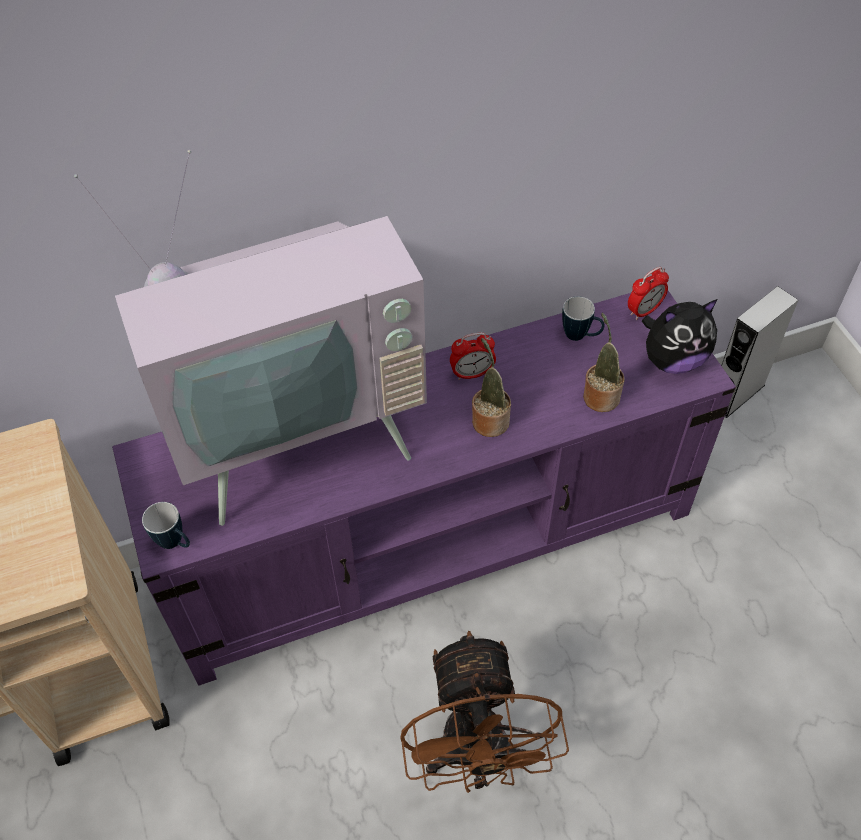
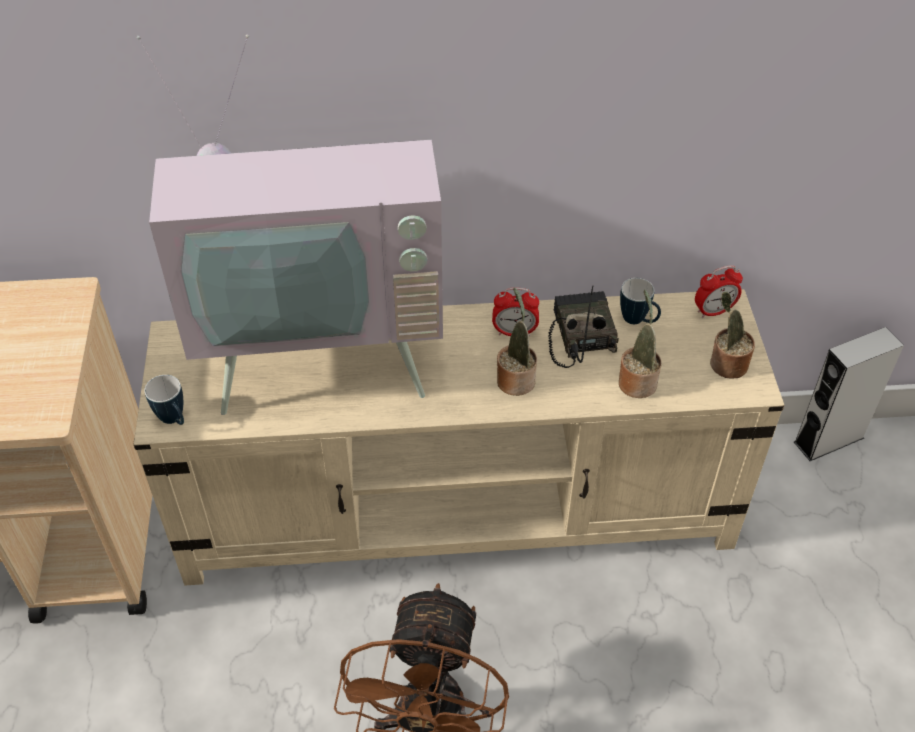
camera: 15 degrees right, 5 degrees down
purple tv stand [112,291,736,686] -> beige tv stand [133,289,784,586]
plush toy [642,299,718,374] -> potted plant [710,292,755,378]
none -> radio [548,286,619,368]

